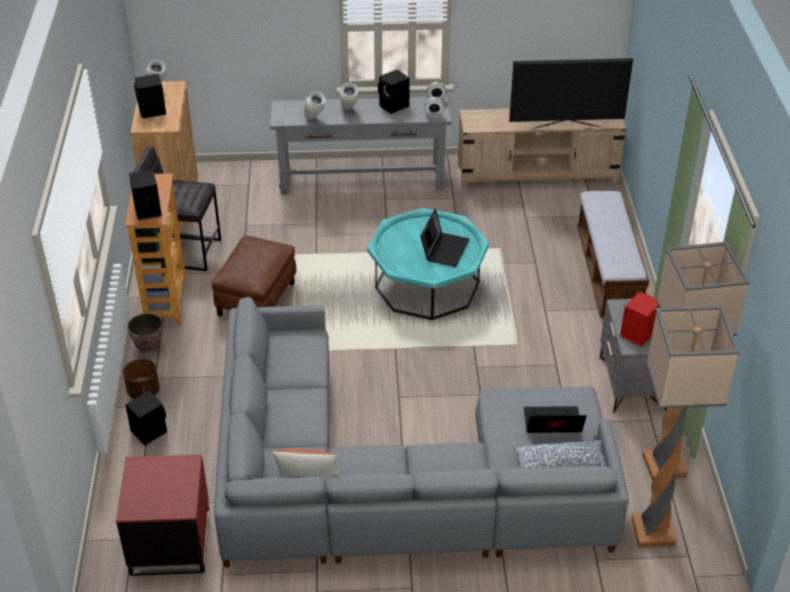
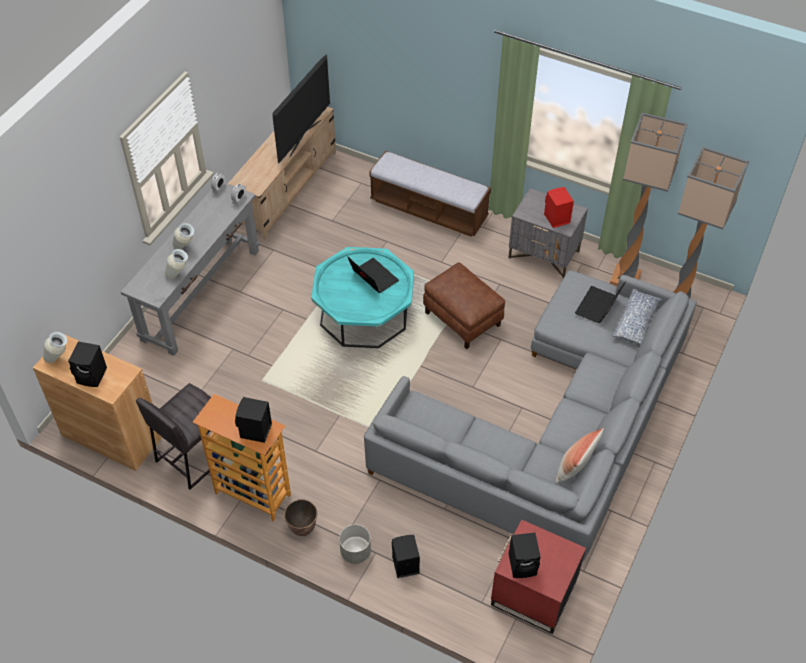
camera: 60 degrees left, 10 degrees up
brown planter [123,359,160,399] -> grey planter [339,524,371,564]
brown ottoman [212,236,297,317] -> brown ottoman moved to [423,262,505,349]
black speaker [378,69,410,114] -> black speaker moved to [509,533,541,578]

